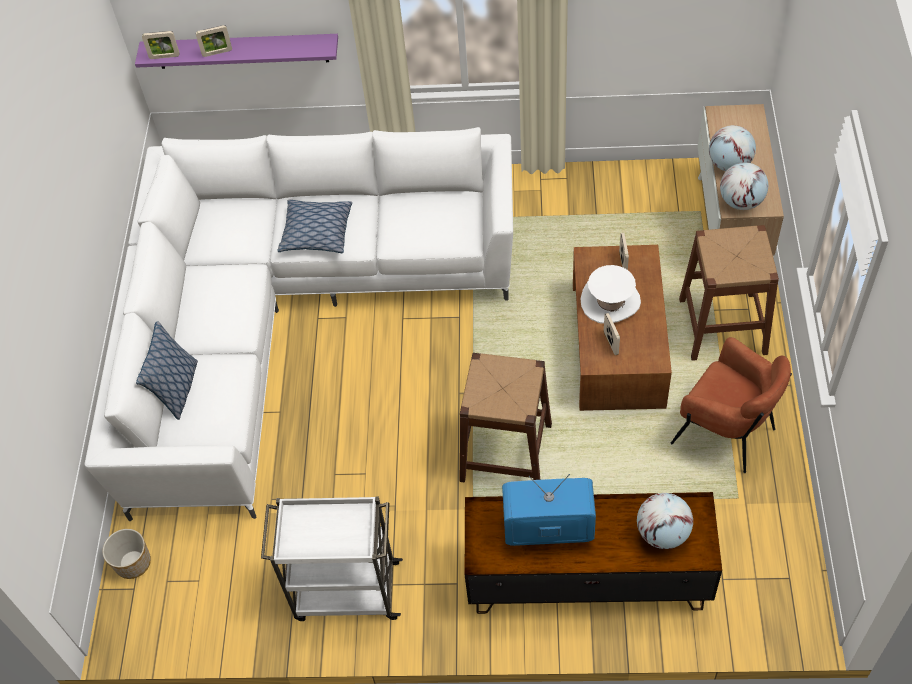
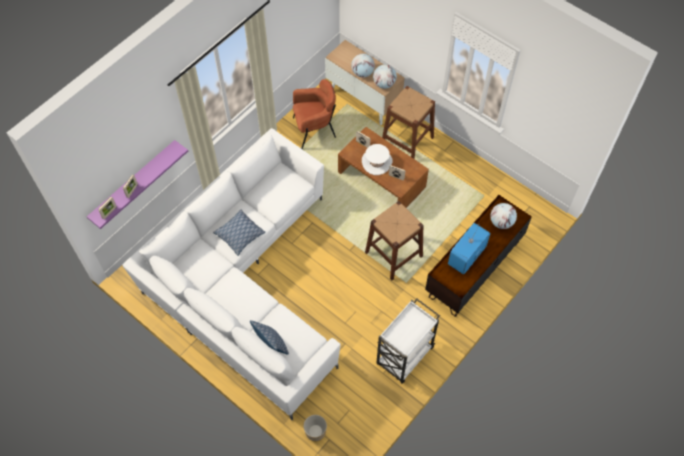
camera: 55 degrees left, 5 degrees up
brown armchair [670,337,792,473] -> brown armchair moved to [293,79,336,149]

